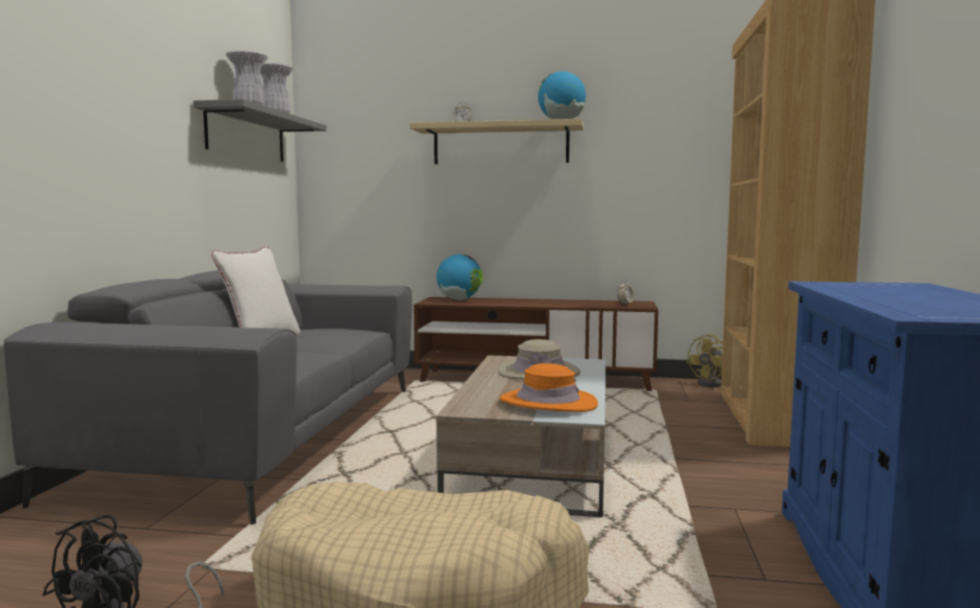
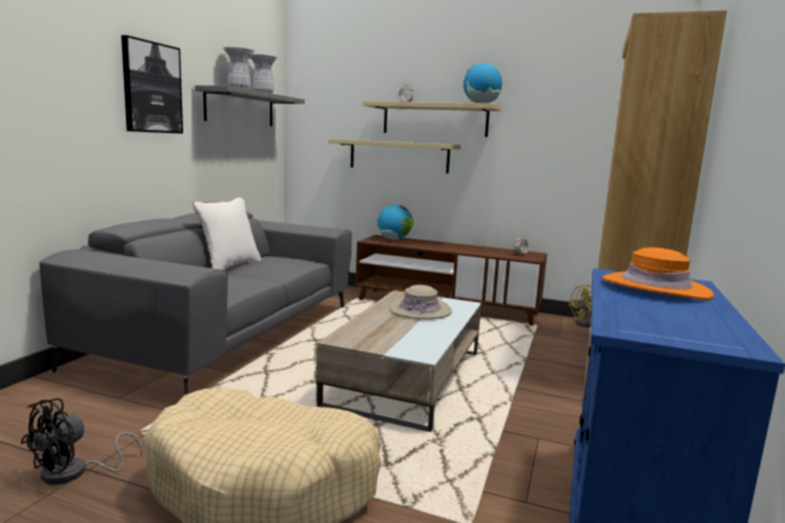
camera: 10 degrees right, 5 degrees up
orange hat [500,363,598,412] -> orange hat moved to [602,247,714,300]
none -> picture [121,35,183,134]
none -> beige shelf [328,139,461,174]

